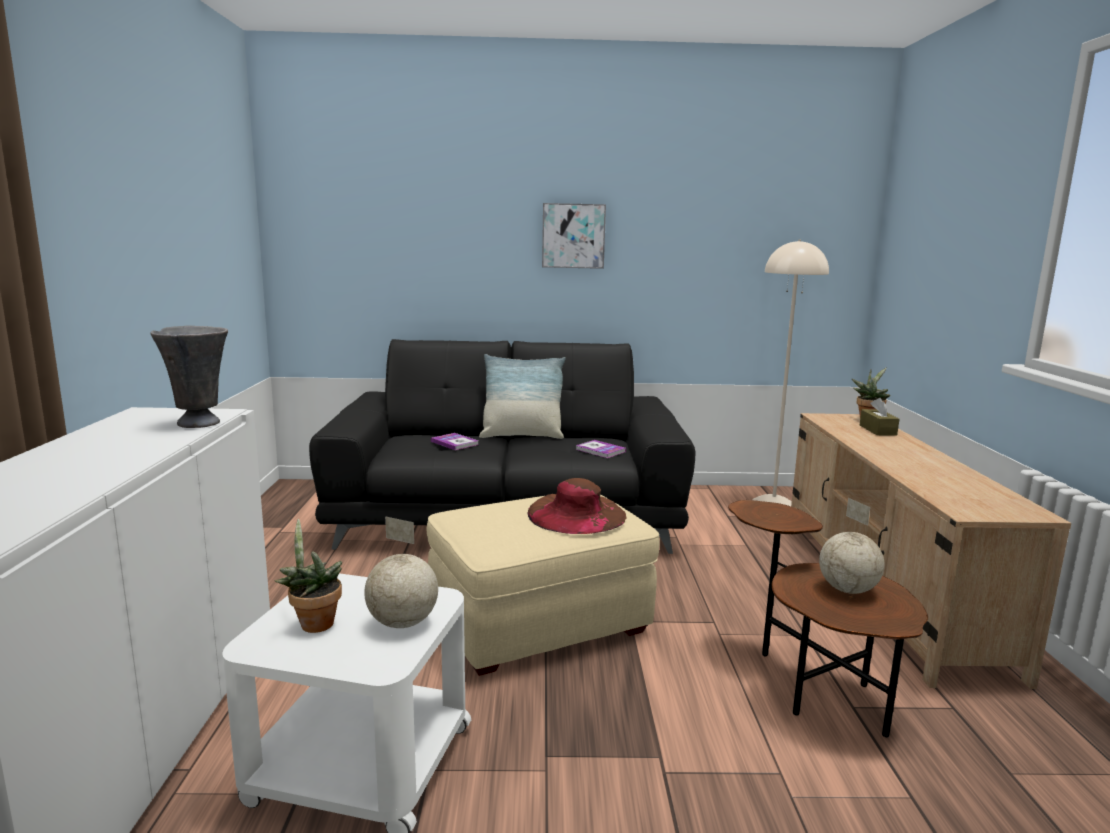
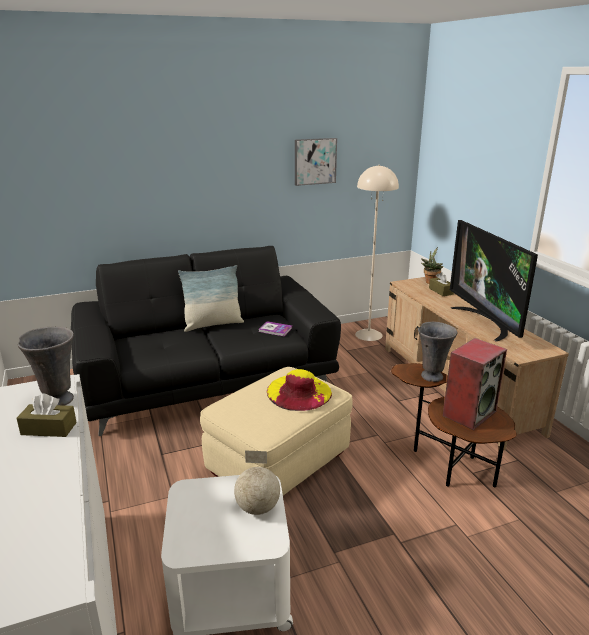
camera: 20 degrees left, 10 degrees up
potted plant [275,519,342,633] -> none
book [431,433,479,450] -> none
brown hat [528,478,627,534] -> yellow hat [266,369,332,411]
picture [542,203,606,269] -> picture moved to [295,138,337,186]
globe [819,498,885,594] -> speaker [443,338,507,430]
none -> brown tissue box [17,394,77,437]
none -> grey vase [418,322,458,382]
none -> television [450,220,538,342]

